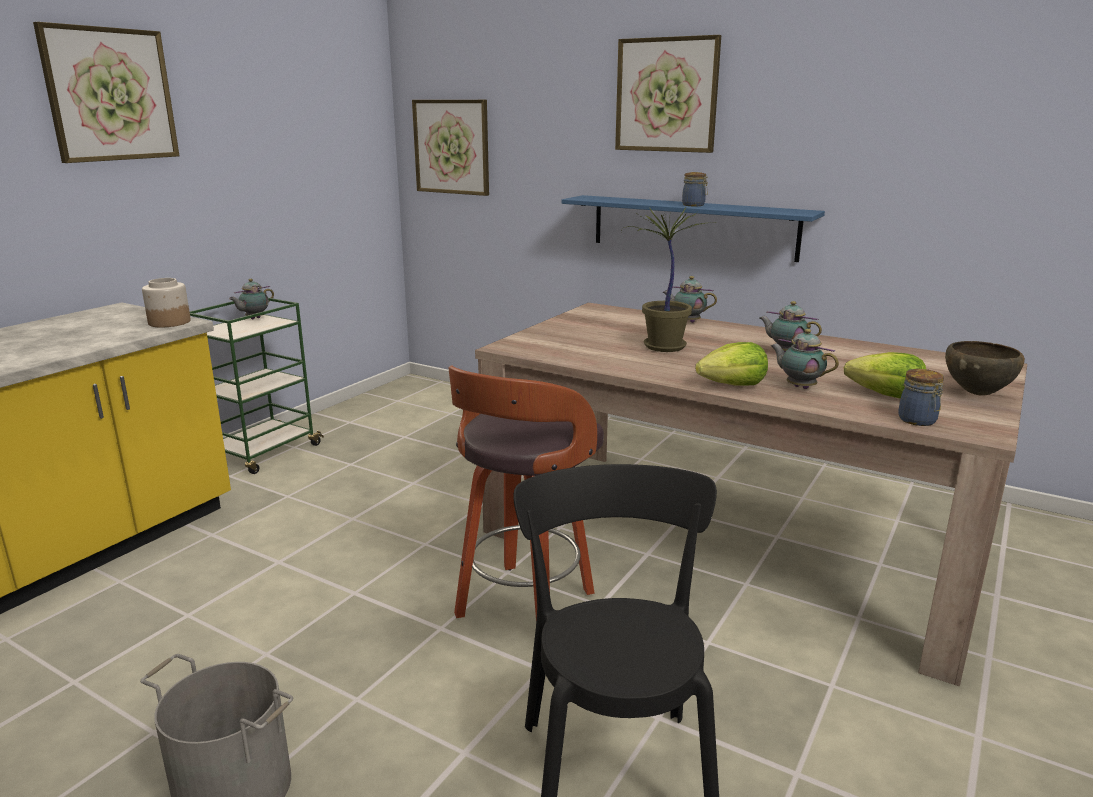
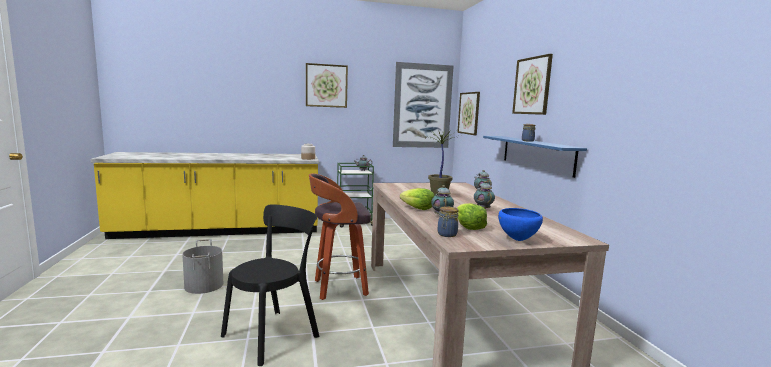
camera: 45 degrees right, 10 degrees down
brown bowl [945,341,1025,396] -> blue bowl [498,208,543,241]
none -> picture [393,62,453,148]

